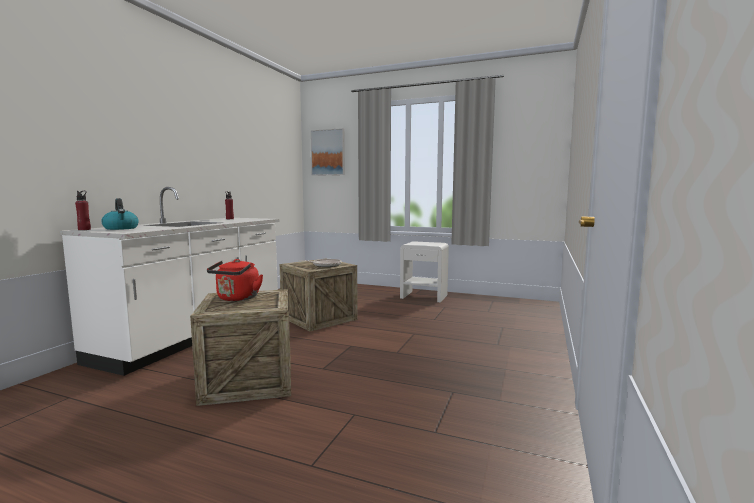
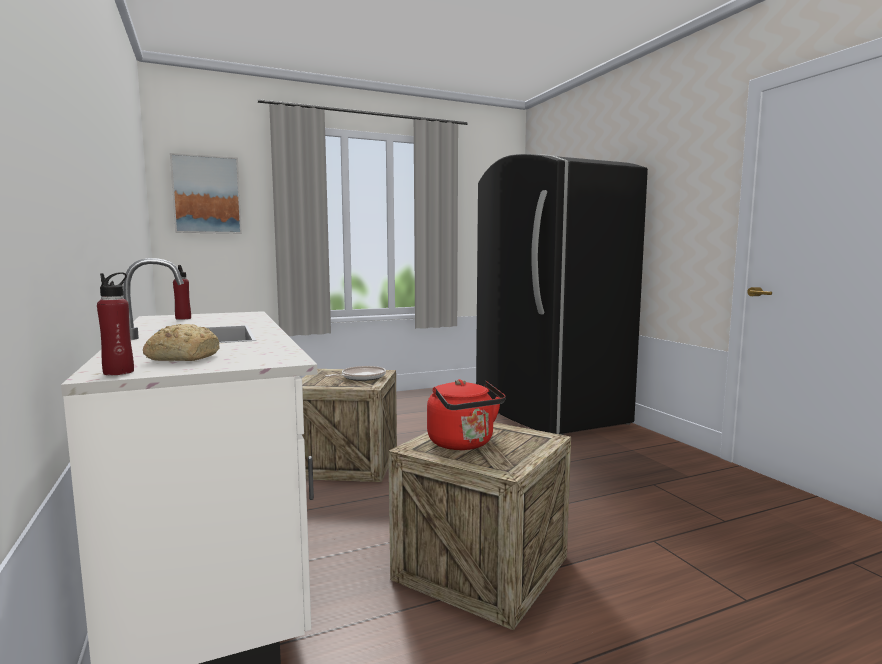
camera: 45 degrees left, 0 degrees up
kettle [101,198,139,230] -> bread [143,324,220,361]
white nightstand [400,241,449,302] -> none
none -> black fridge [476,154,648,435]

